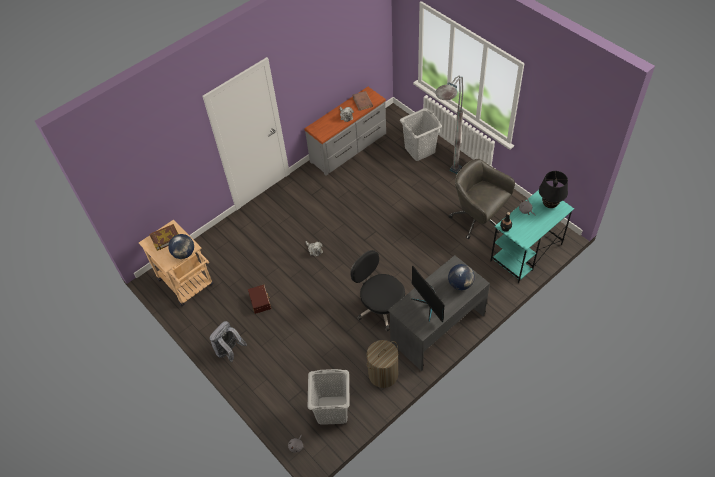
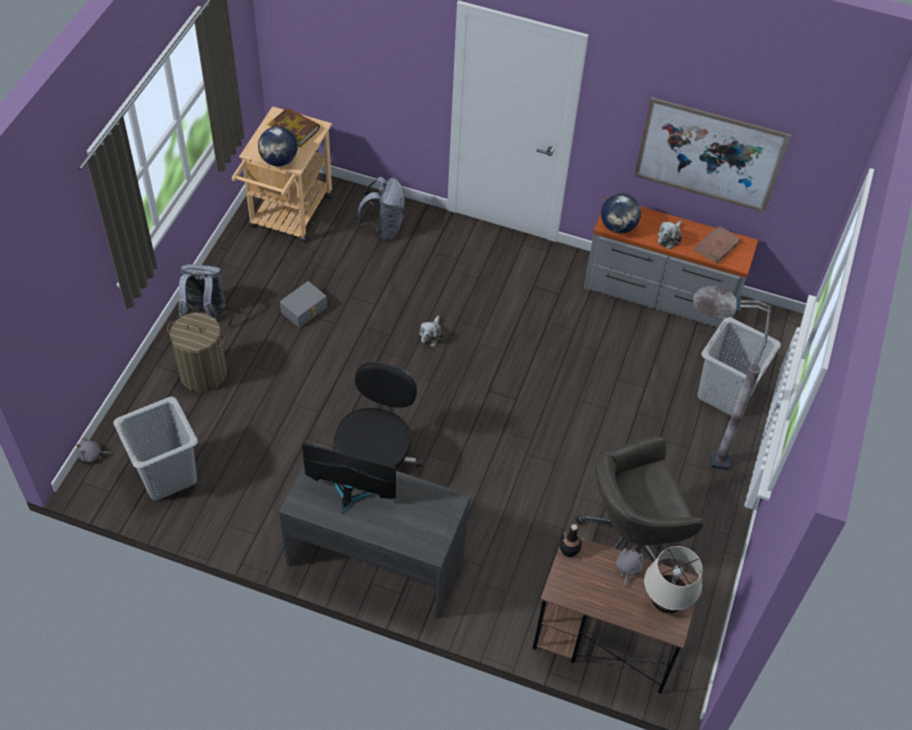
camera: 55 degrees right, 0 degrees up
brown storage box [248,285,271,314] -> grey storage box [280,281,327,328]
laundry basket [366,340,398,388] -> laundry basket moved to [167,312,227,392]
monitor [411,266,444,322] -> monitor turned 75 degrees clockwise [302,442,396,514]
grey office chair [448,159,515,239] -> grey office chair turned 120 degrees counterclockwise [576,436,703,561]
globe [448,264,475,290] -> globe moved to [601,193,641,234]
turquoise desk [490,190,574,283] -> brown desk [533,532,699,693]
black table lamp [539,171,568,208] -> beige table lamp [644,546,703,613]
none -> grey backpack [357,177,405,240]
none -> picture [634,97,791,213]

